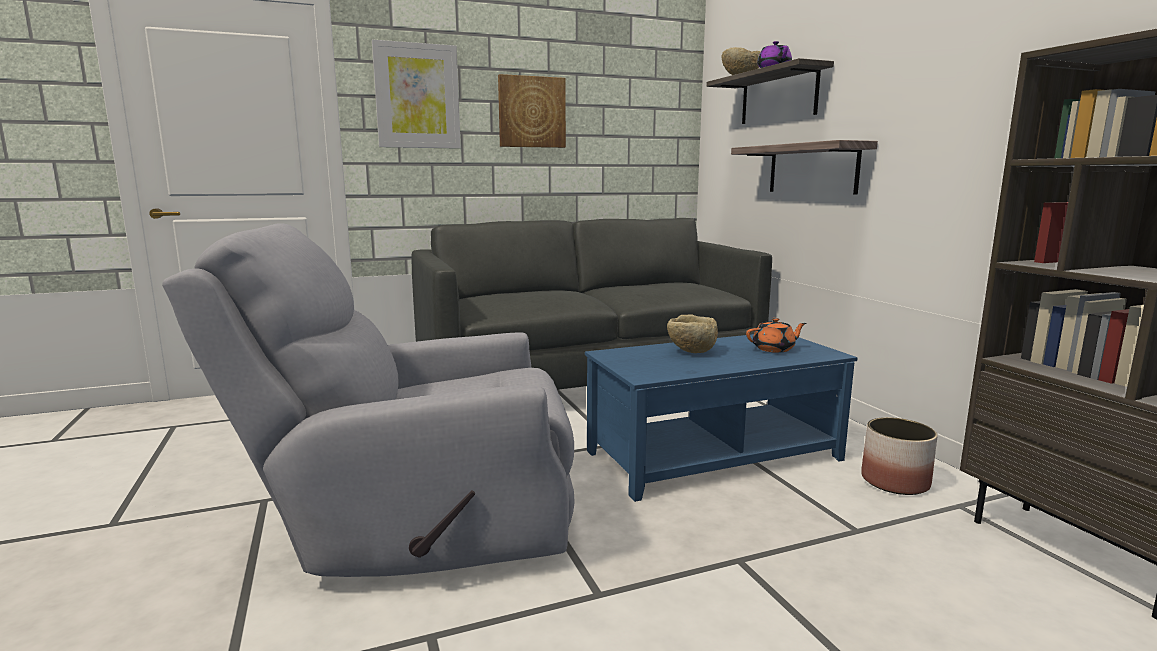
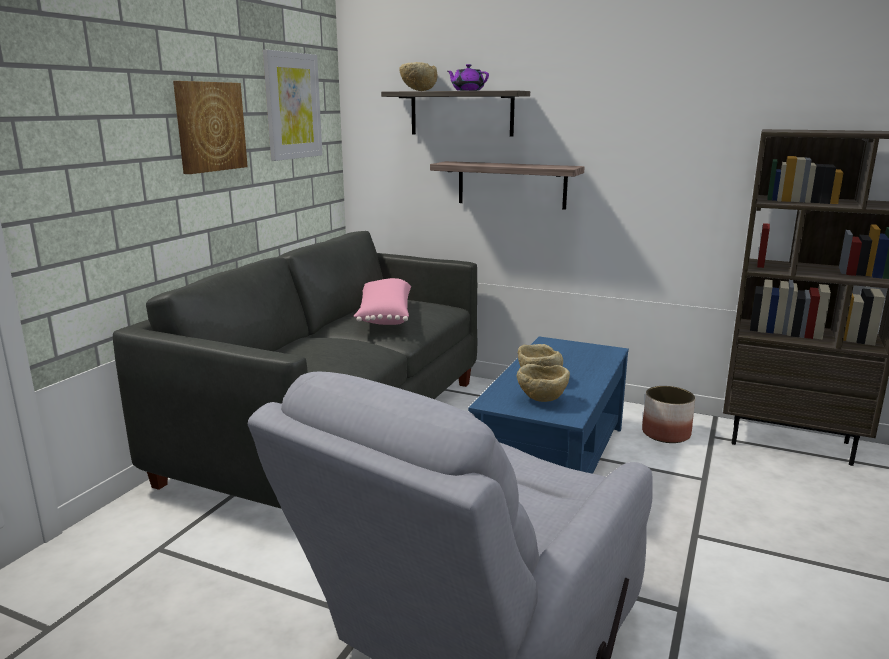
camera: 45 degrees left, 5 degrees up
picture [372,39,461,149] -> picture moved to [263,50,322,161]
orange teapot [746,318,806,353] -> none
none -> pink pillow [354,278,411,325]
none -> beige bowl [517,364,570,402]

